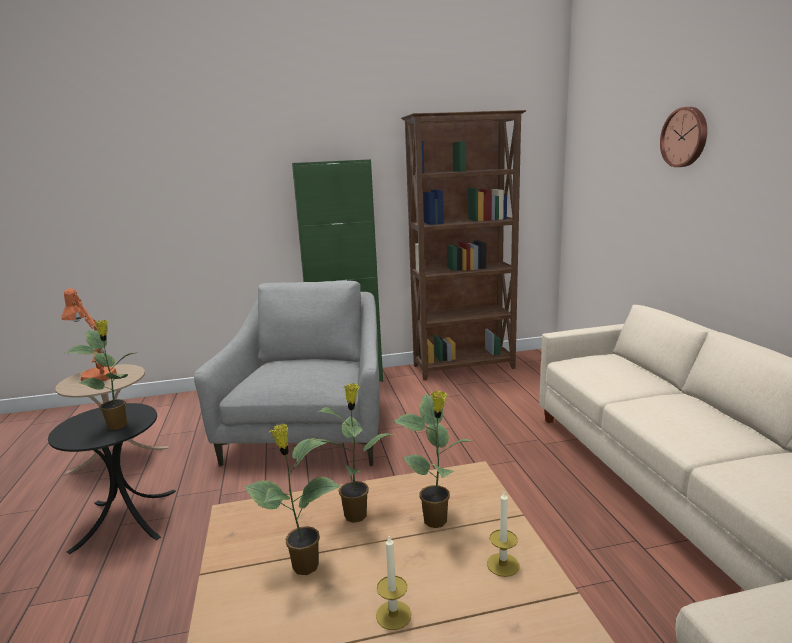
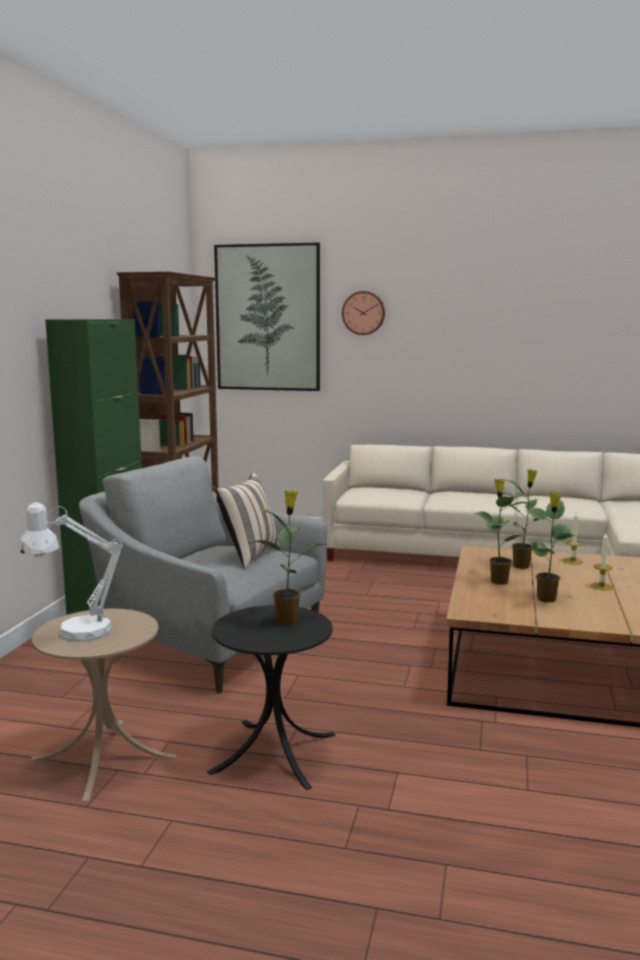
camera: 65 degrees left, 5 degrees down
orange table lamp [62,288,117,381] -> white table lamp [18,503,123,642]
none -> picture [214,243,320,391]
none -> beige pillow [216,473,280,569]

